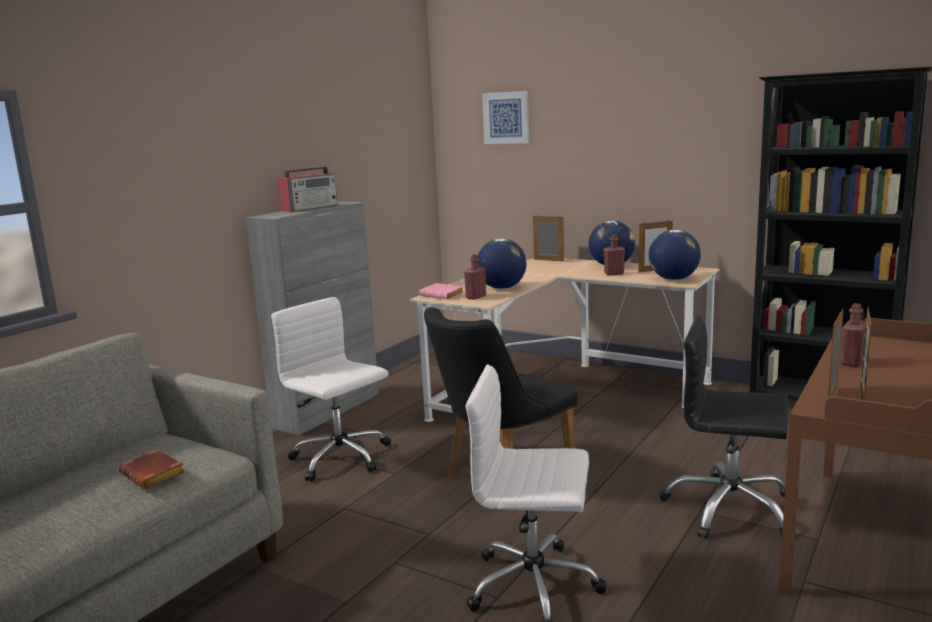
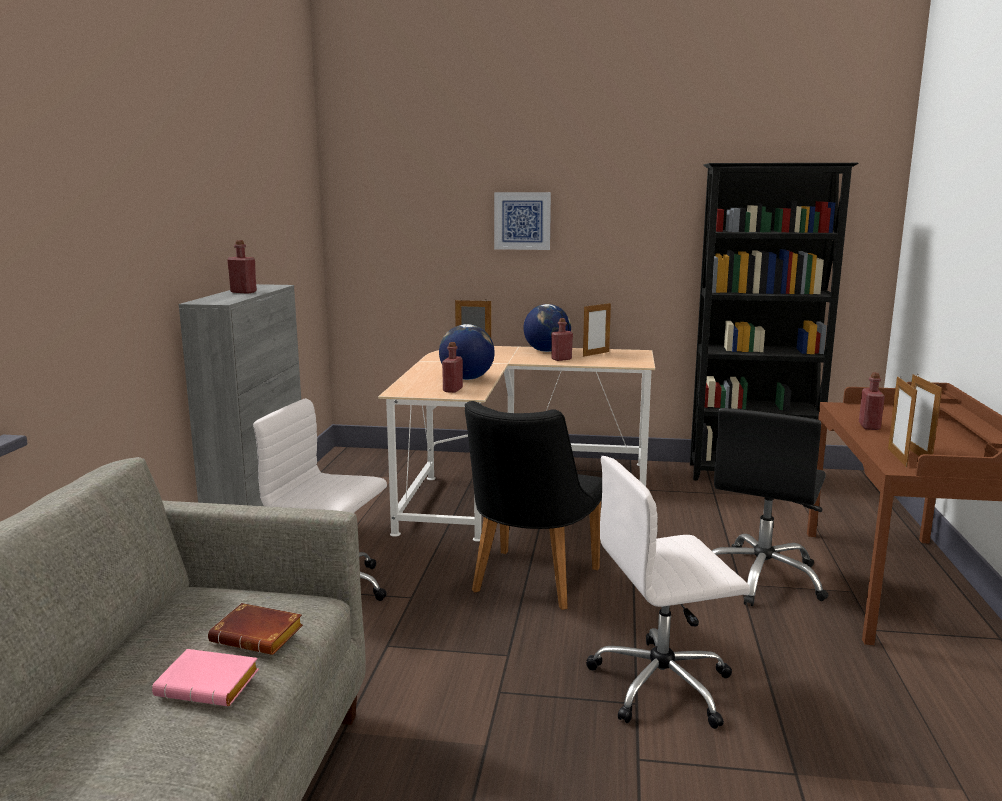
camera: 25 degrees left, 0 degrees up
radio [278,164,338,212] -> red bottle [227,240,257,294]
pink book [419,283,464,299] -> pink book moved to [152,649,259,706]
picture [482,91,529,144] -> picture moved to [494,192,551,250]
globe [649,230,701,280] -> none
black office chair [659,316,788,539] -> black office chair turned 60 degrees counterclockwise [712,408,829,606]

